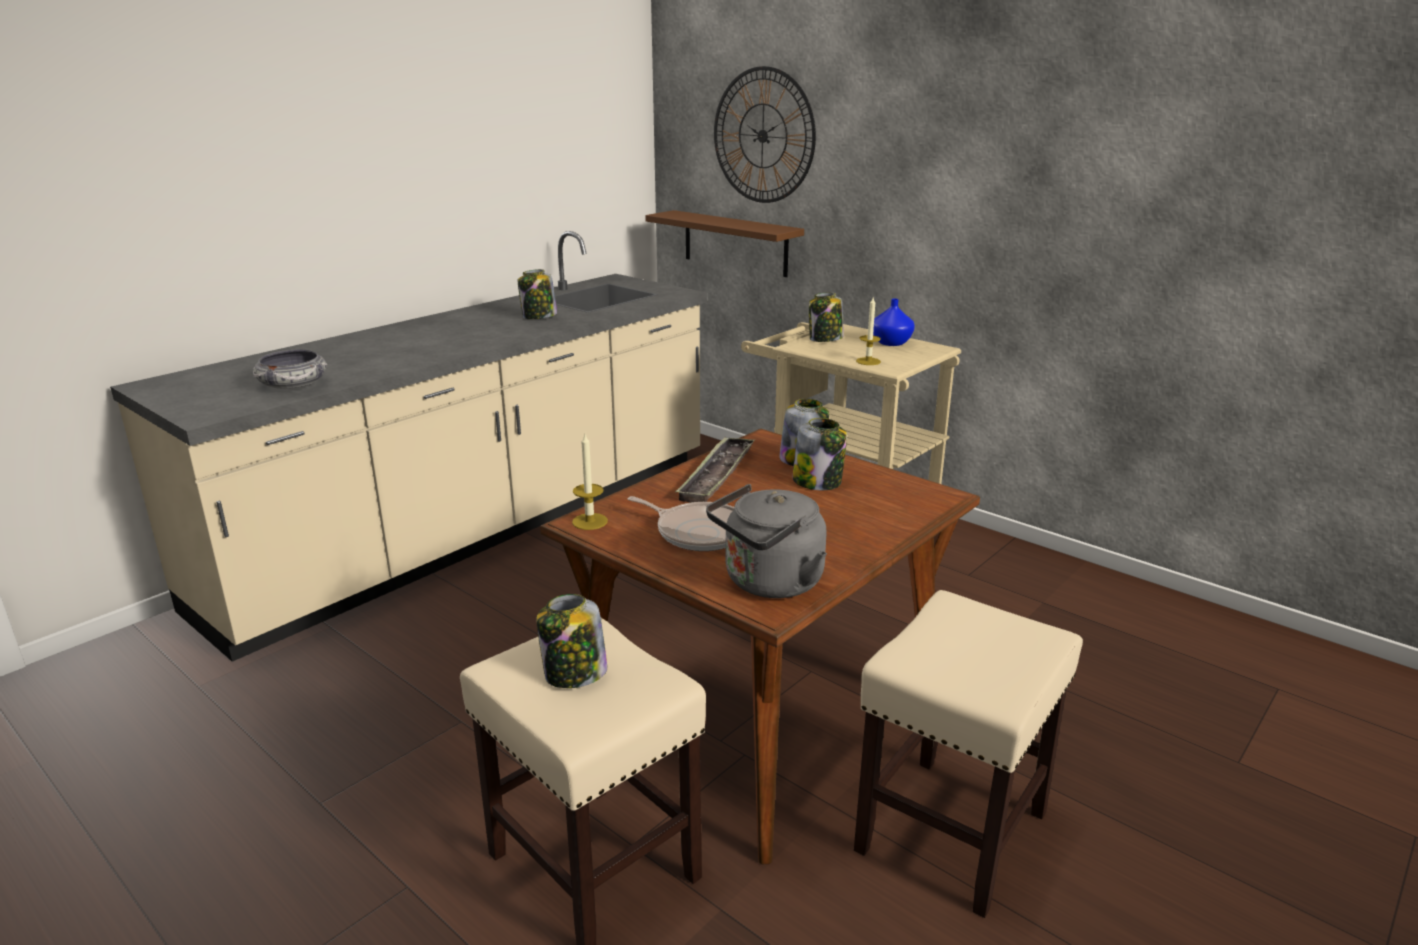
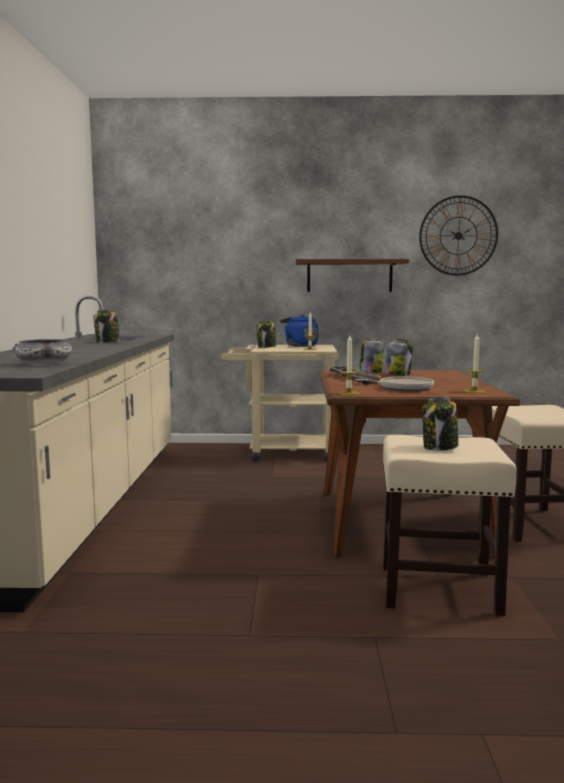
camera: 40 degrees left, 15 degrees down
brown shelf [645,210,804,277] -> brown shelf moved to [296,259,409,292]
grey kettle [706,484,827,598] -> candle [463,334,486,393]
wall clock [714,66,816,203] -> wall clock moved to [419,195,498,276]
blue vase [873,298,915,346] -> blue kettle [280,314,318,347]

